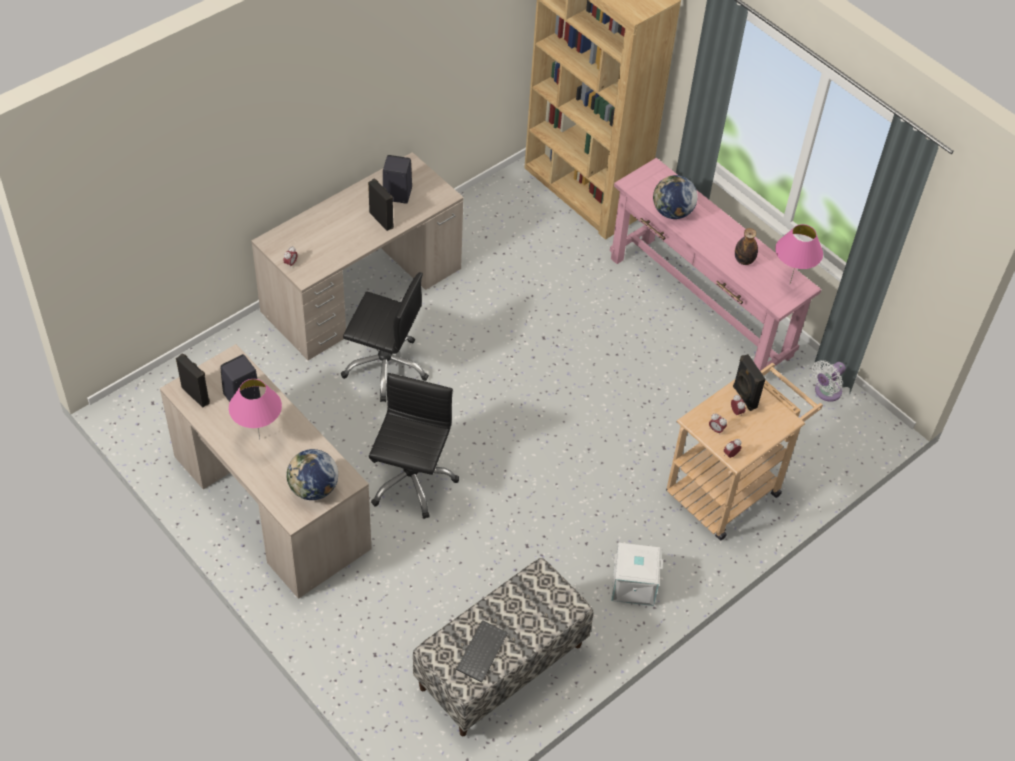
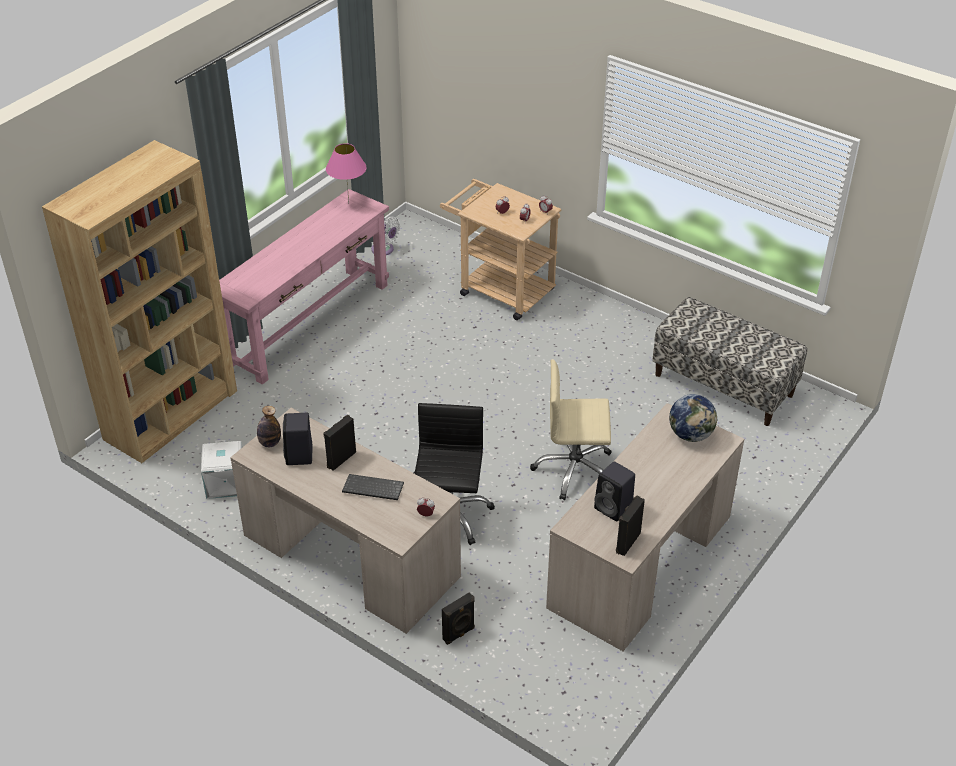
camera: 100 degrees left, 10 degrees down
pink table lamp [229,379,282,439] -> none
black office chair [369,373,459,519] -> beige office chair [530,359,612,500]
keyboard [456,620,508,682] -> keyboard moved to [342,474,404,500]
white storage box [611,542,663,606] -> white storage box moved to [201,440,242,499]
globe [653,175,698,219] -> none
black speaker [733,354,765,411] -> black speaker moved to [442,593,475,645]
bottle [735,228,758,265] -> bottle moved to [257,406,281,447]

